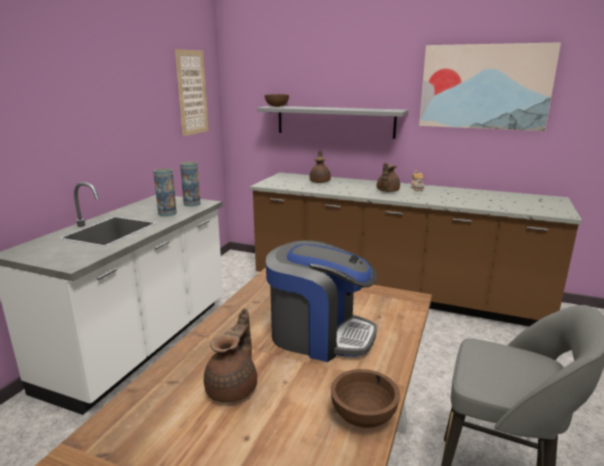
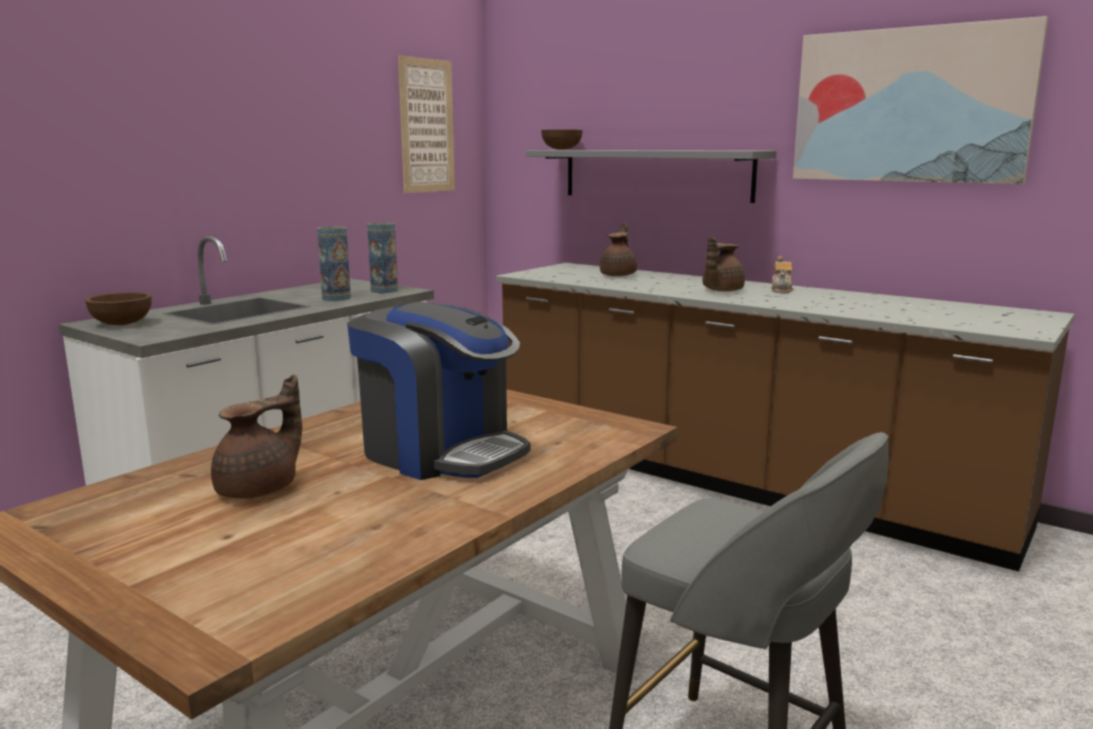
camera: 15 degrees right, 5 degrees down
brown bowl [331,369,400,428] -> brown bowl moved to [85,292,152,325]

